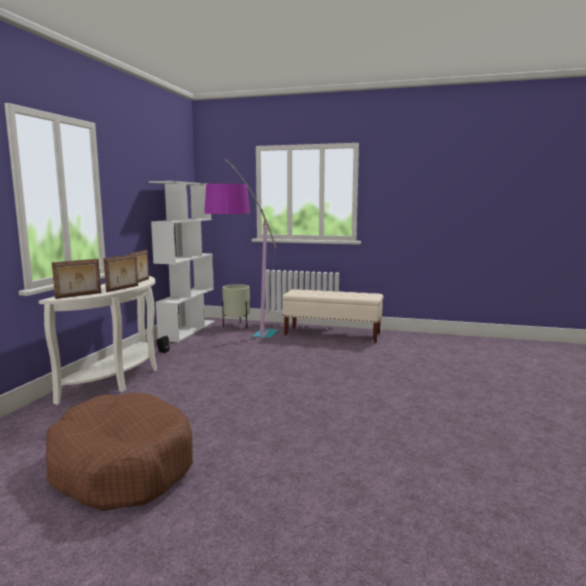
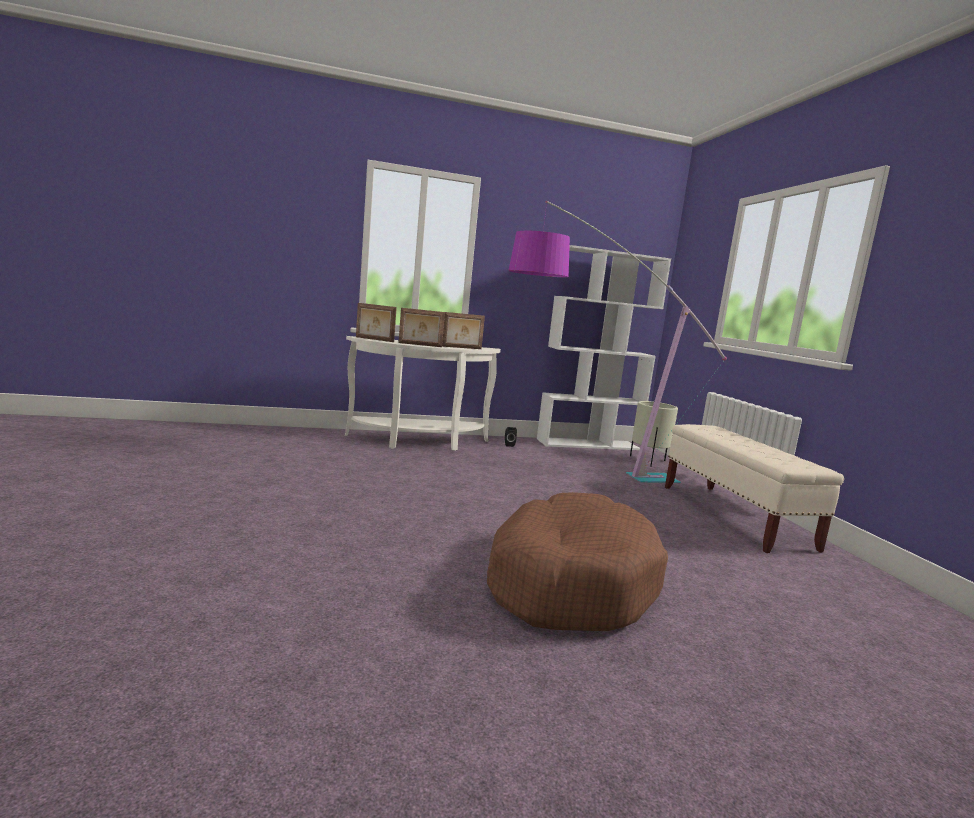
camera: 60 degrees right, 0 degrees up
brown dog bed [46,393,193,511] -> brown dog bed moved to [487,492,668,631]

